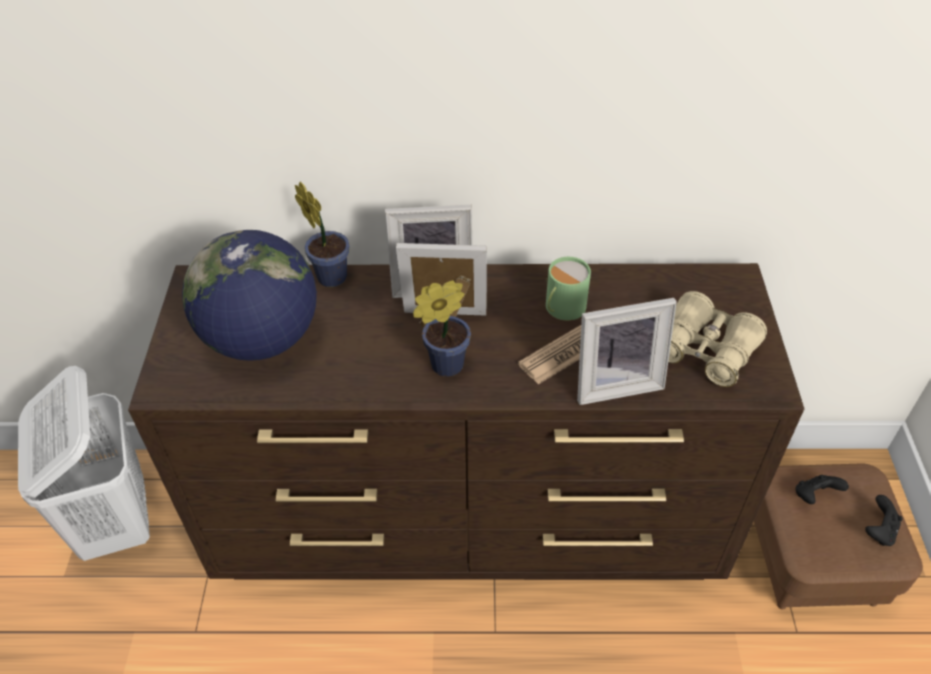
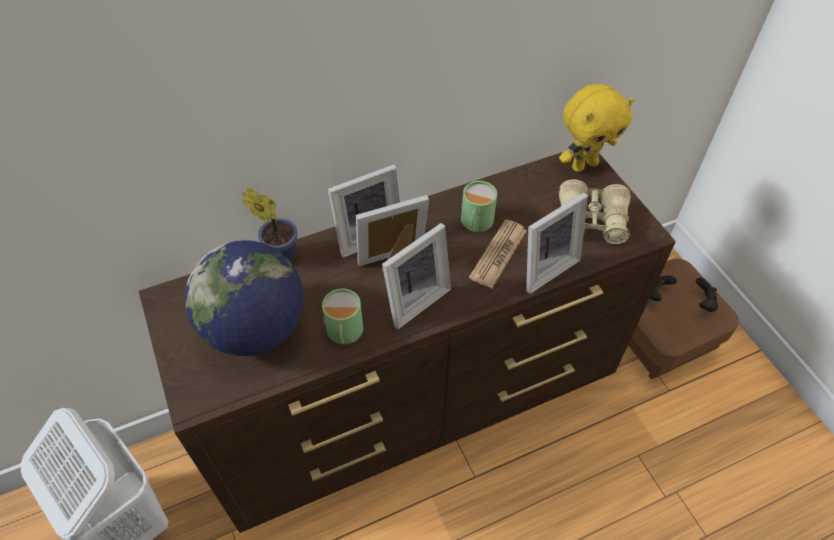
camera: 25 degrees left, 5 degrees up
potted plant [413,281,471,377] -> picture frame [382,223,451,329]
none -> green mug [322,288,363,344]
none -> yellow plush toy [559,84,634,172]

